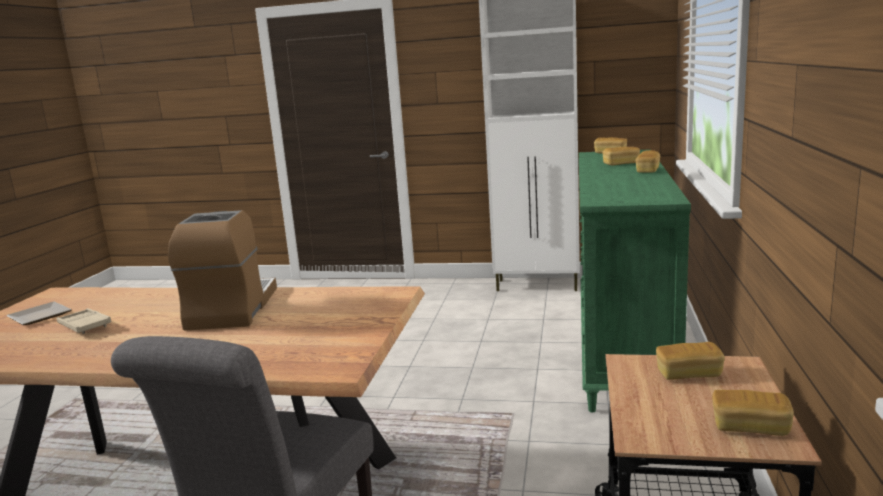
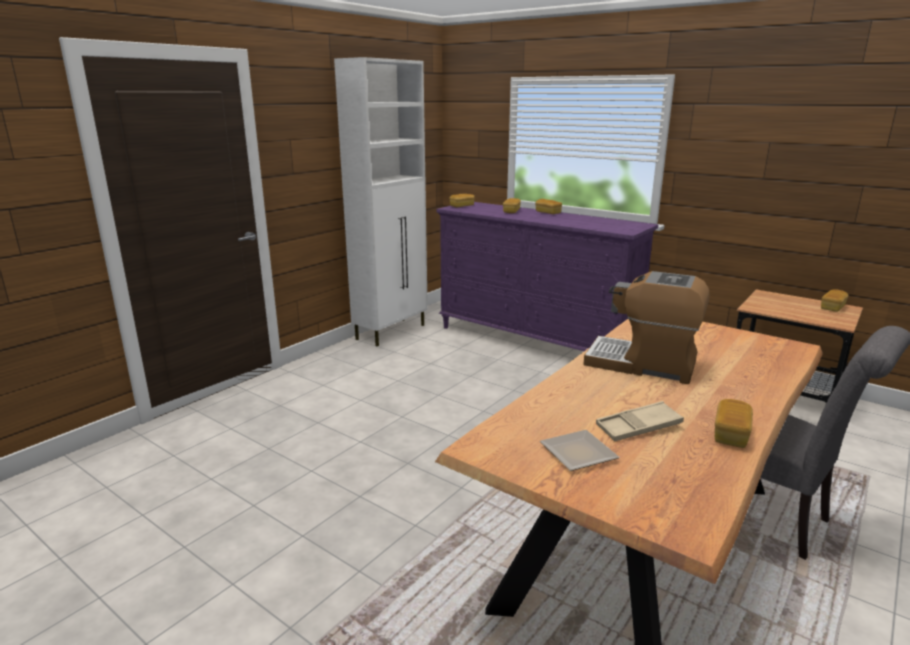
camera: 65 degrees left, 5 degrees up
green dresser [579,149,691,412] -> purple dresser [436,202,658,351]
bread [656,342,725,380] -> bread moved to [715,399,753,448]

